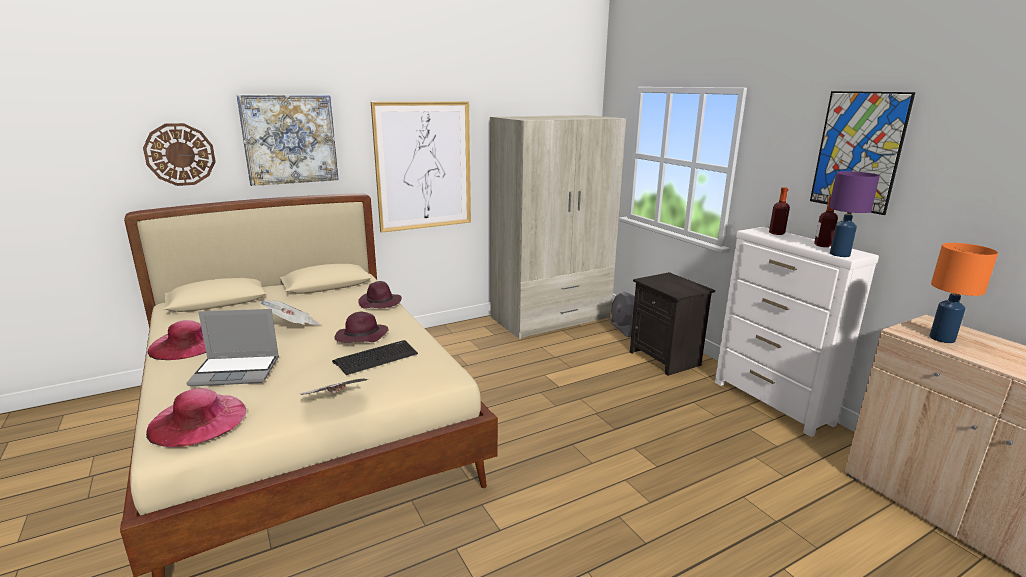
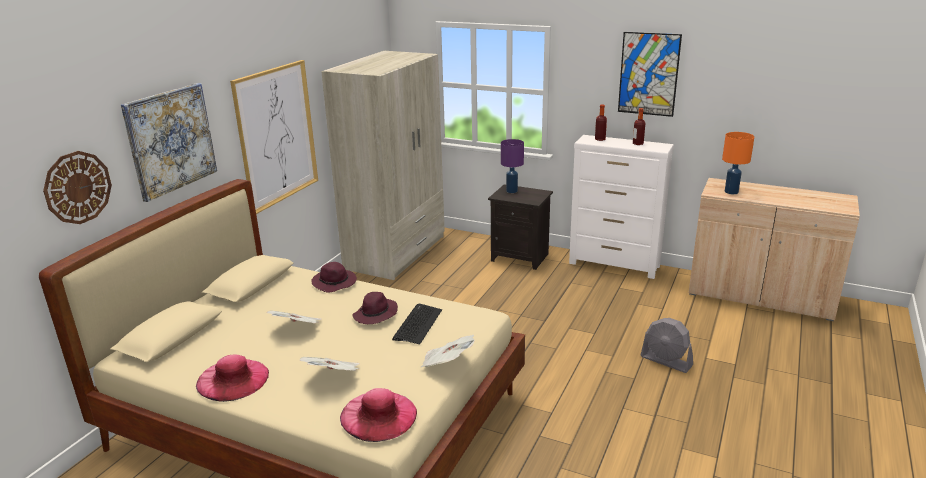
camera: 35 degrees left, 5 degrees up
laptop [187,309,279,386] -> newspaper [300,357,360,371]
grey fan [610,292,635,337] -> grey fan moved to [640,318,693,373]
purple table lamp [829,171,880,257] -> purple table lamp moved to [501,139,524,193]

